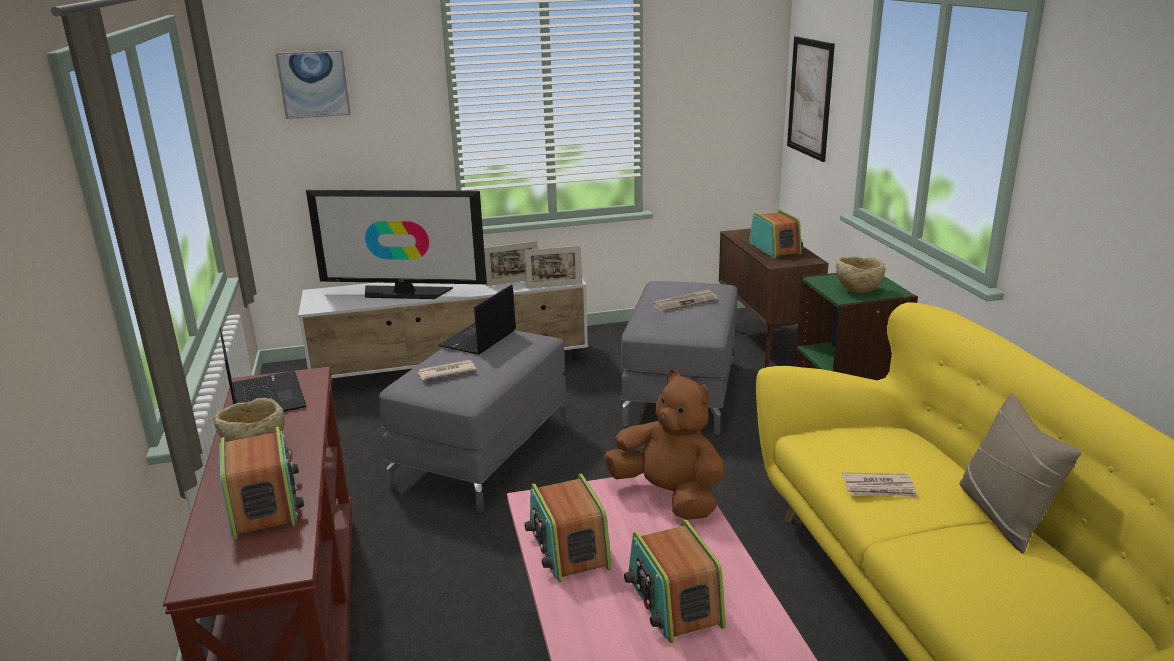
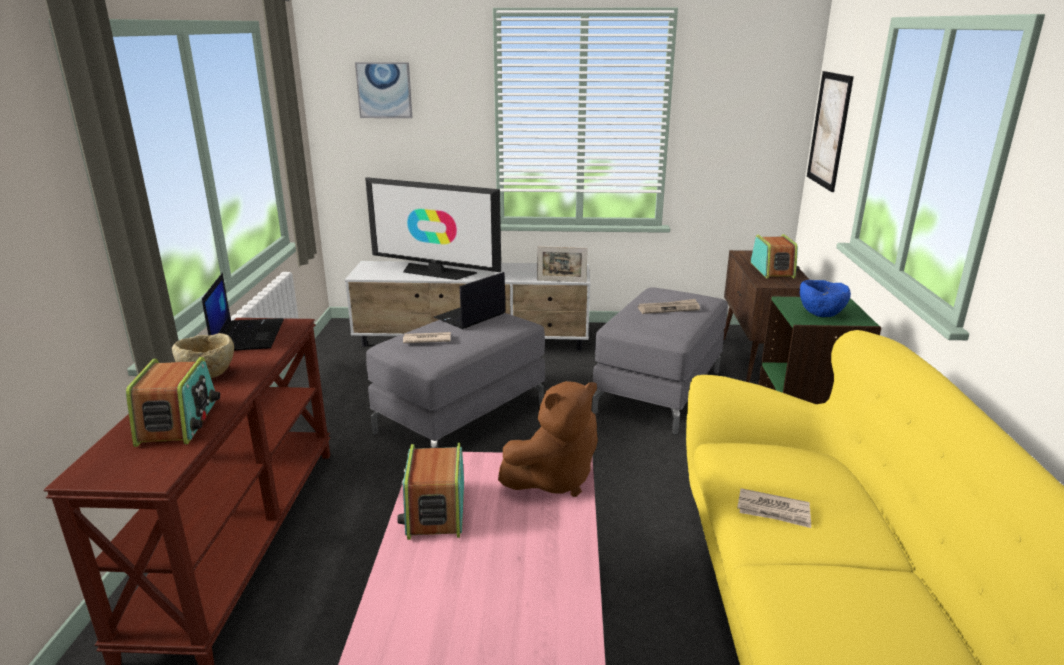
camera: 15 degrees right, 0 degrees up
picture frame [484,241,538,286] -> none
brown plush toy [604,370,724,520] -> brown plush toy turned 90 degrees clockwise [498,381,598,497]
radio [624,520,726,643] -> none
beige bowl [836,256,886,293] -> blue bowl [800,280,851,317]
beige pillow [959,393,1082,554] -> none

